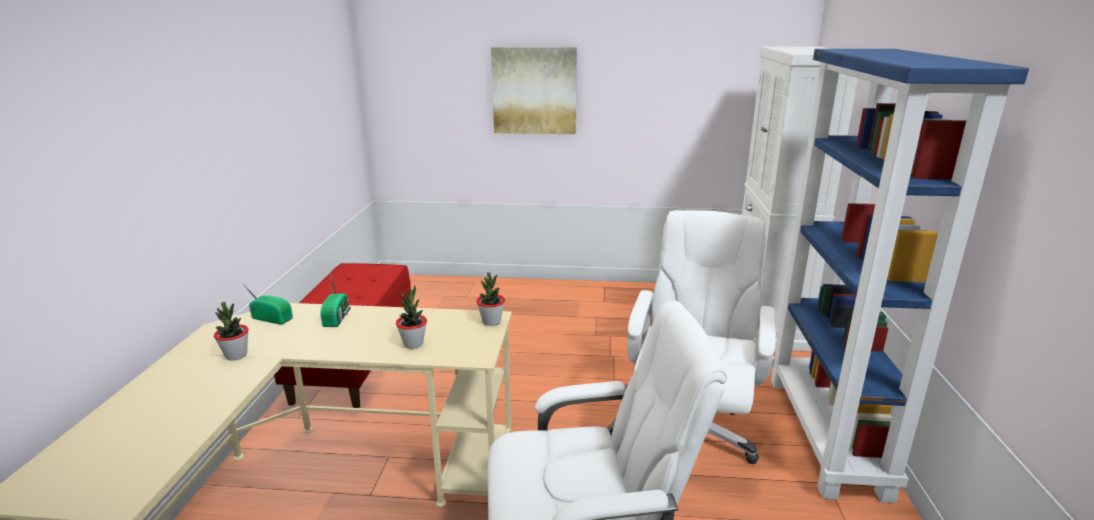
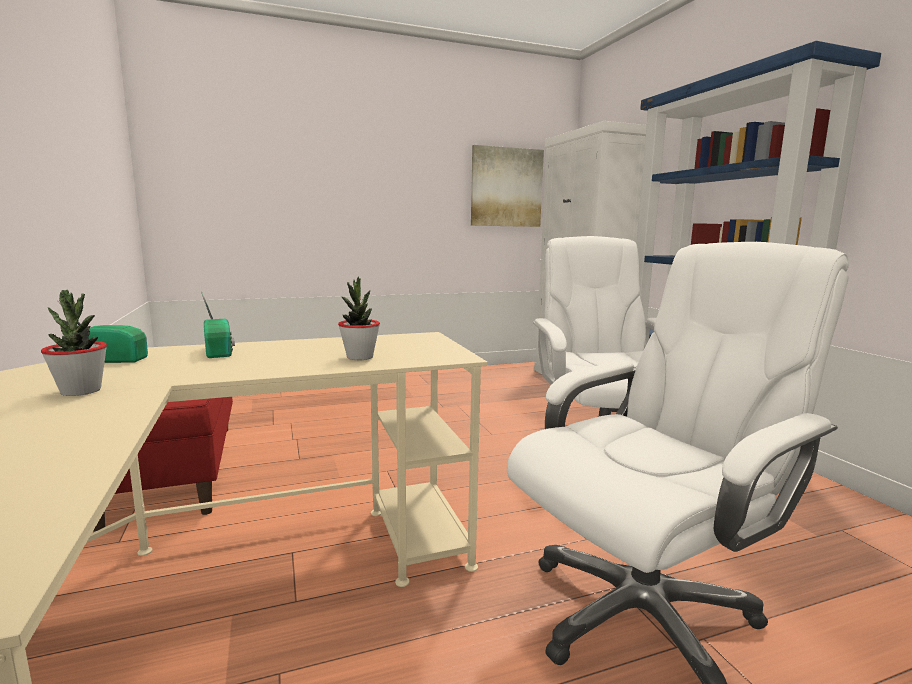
camera: 25 degrees left, 10 degrees down
potted plant [476,272,505,326] -> none
picture [491,47,577,134] -> picture moved to [471,145,544,227]

